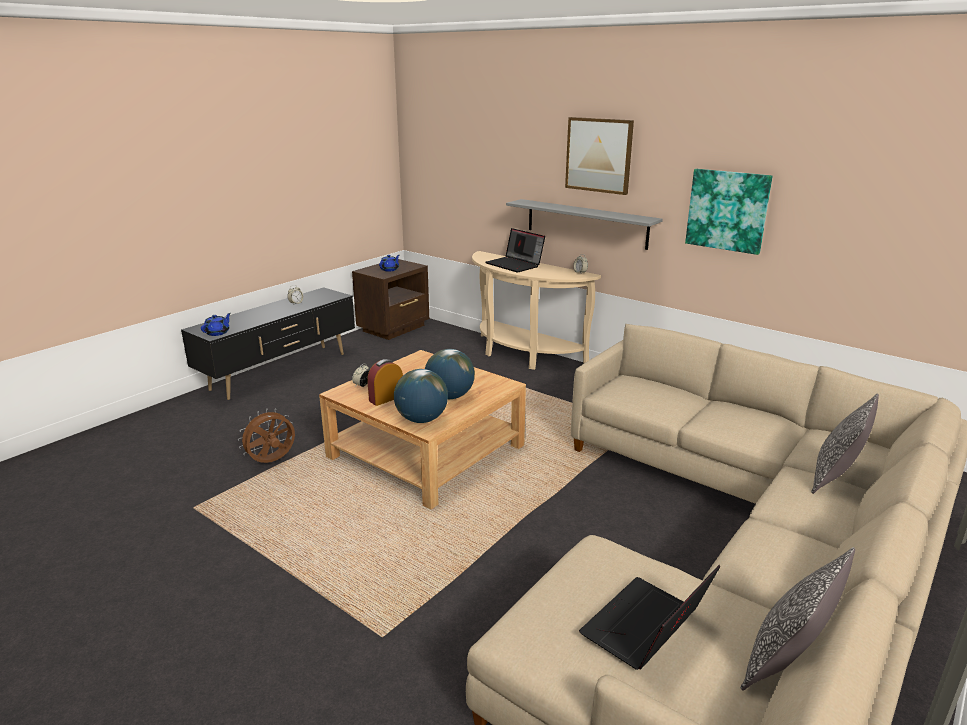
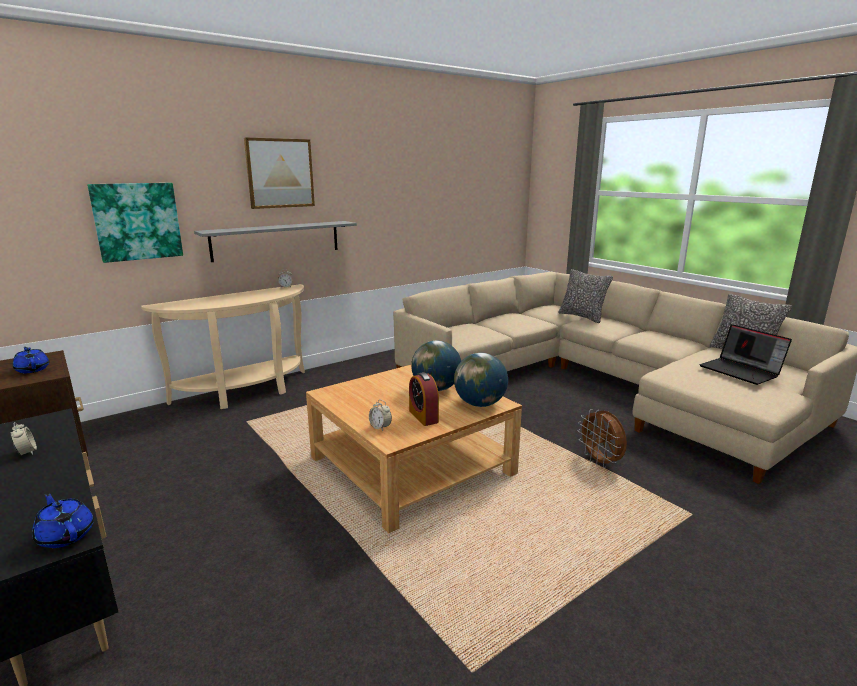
camera: 75 degrees left, 5 degrees down
brown fan [238,408,295,463] -> brown fan moved to [577,409,627,468]
laptop [485,228,545,272] -> none
picture [685,169,773,255] -> picture moved to [87,183,183,263]

